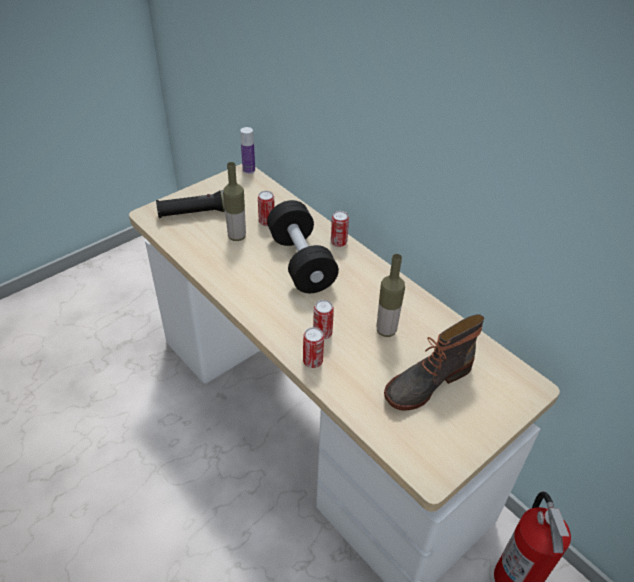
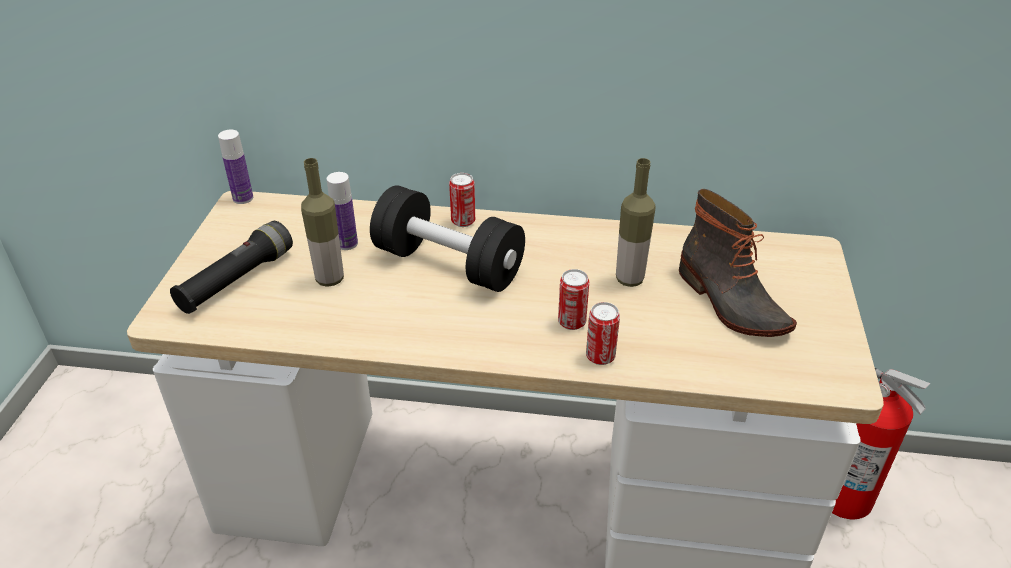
camera: 40 degrees left, 5 degrees down
can [258,191,275,226] -> bottle [327,172,358,250]
boot [384,314,485,411] -> boot turned 45 degrees counterclockwise [679,189,797,337]

